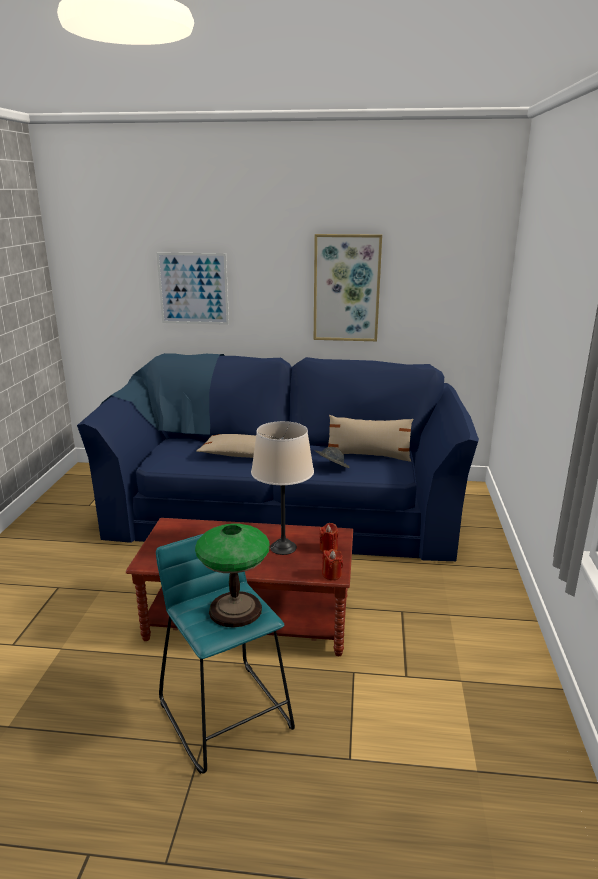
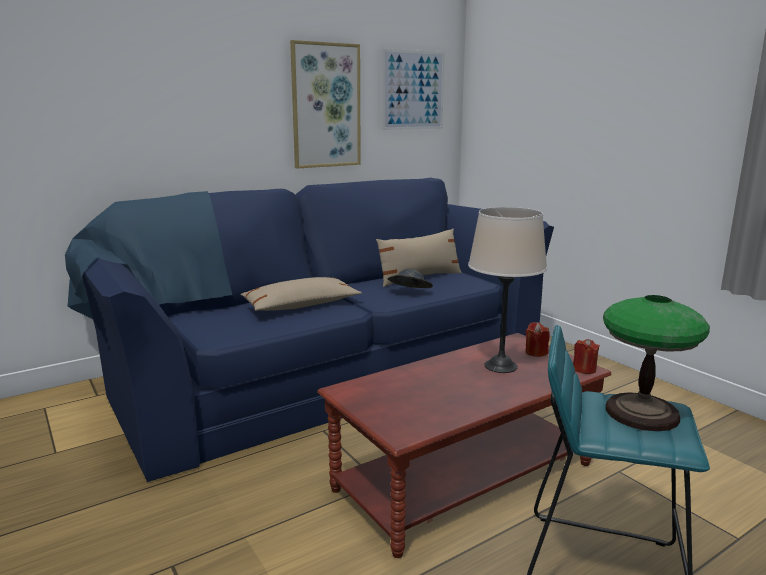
camera: 40 degrees left, 5 degrees down
picture [157,252,229,325] -> picture moved to [382,49,445,130]

